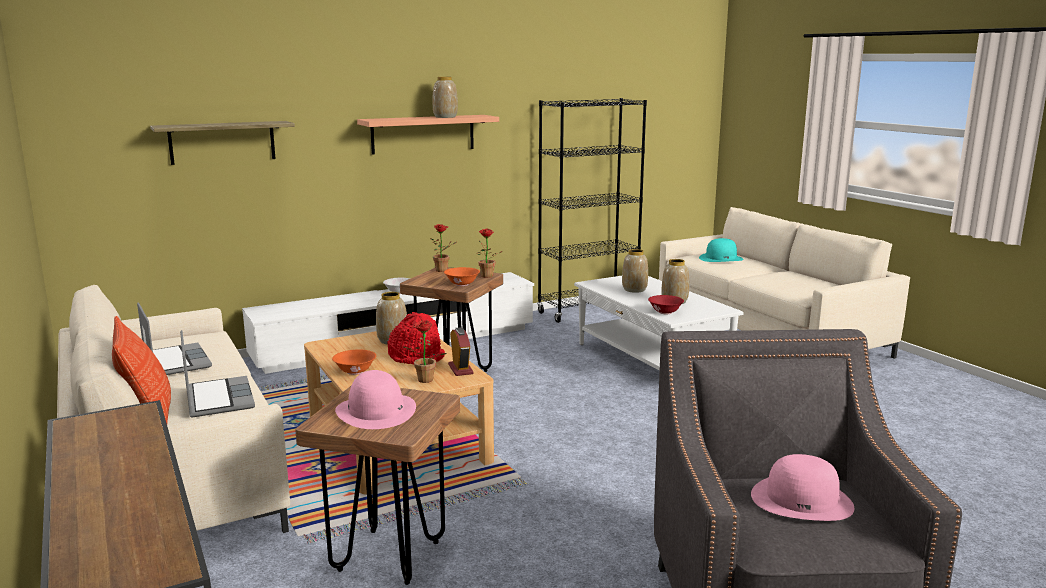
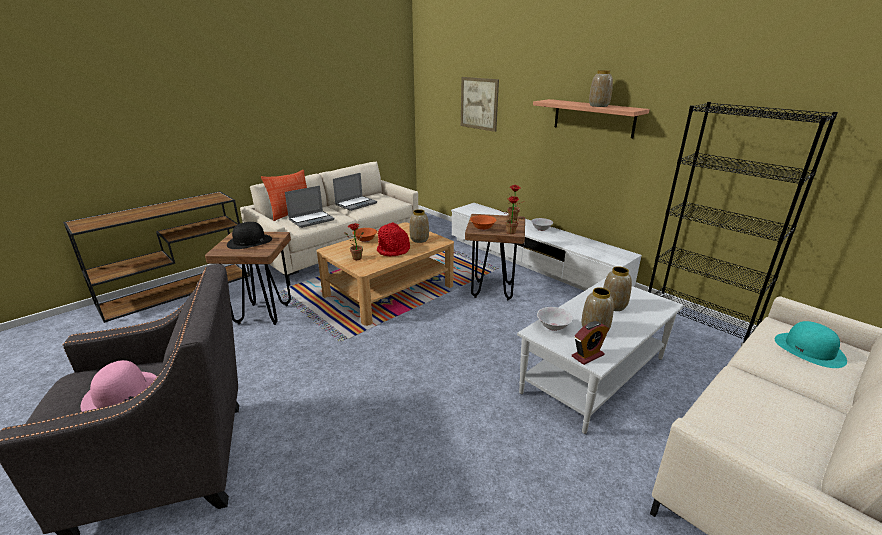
camera: 75 degrees right, 10 degrees up
shelf [150,121,295,165] -> picture [461,77,499,132]
pink hat [335,370,416,429] -> black hat [227,222,272,249]
alarm clock [448,327,474,376] -> alarm clock moved to [572,321,609,365]
red bowl [648,295,684,314] -> white bowl [537,307,573,331]

